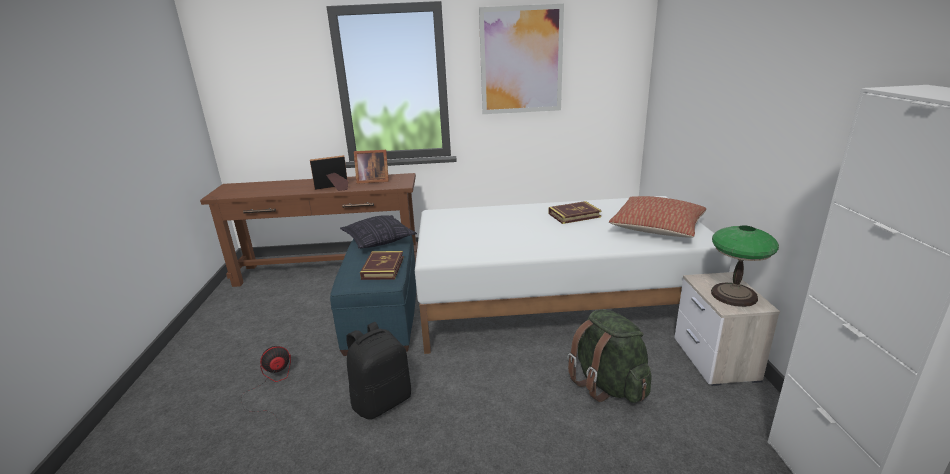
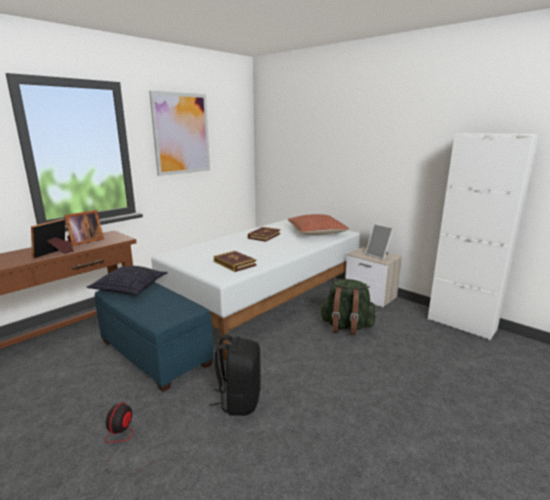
camera: 45 degrees left, 5 degrees down
book [360,251,404,280] -> book moved to [214,251,257,272]
table lamp [711,226,779,307] -> picture frame [365,224,394,260]

